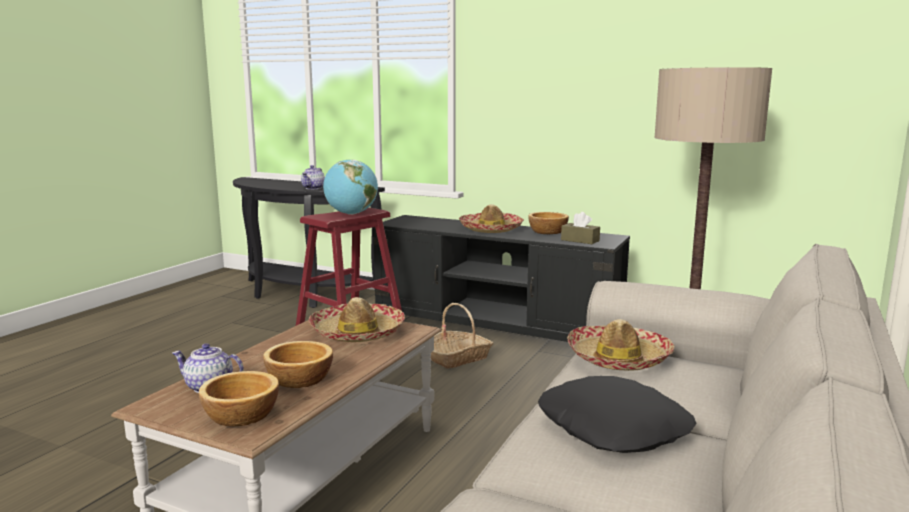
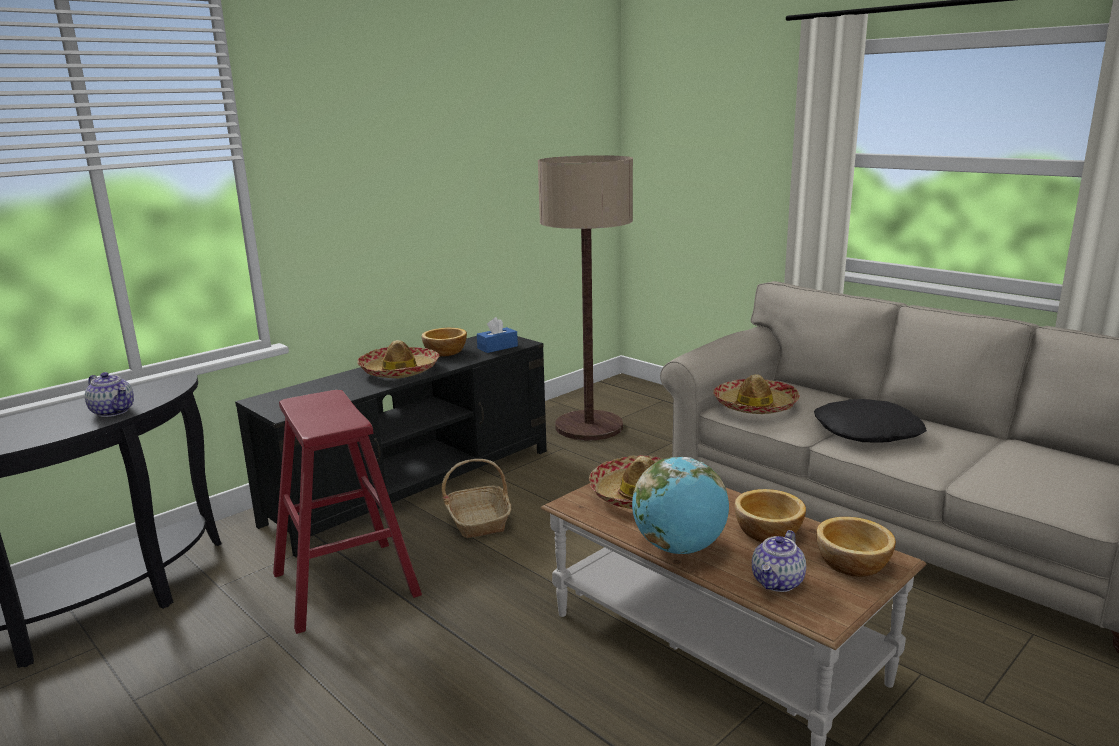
camera: 70 degrees left, 5 degrees up
globe [323,160,378,215] -> globe moved to [632,457,729,554]
brown tissue box [561,212,600,244] -> blue tissue box [477,317,518,353]

